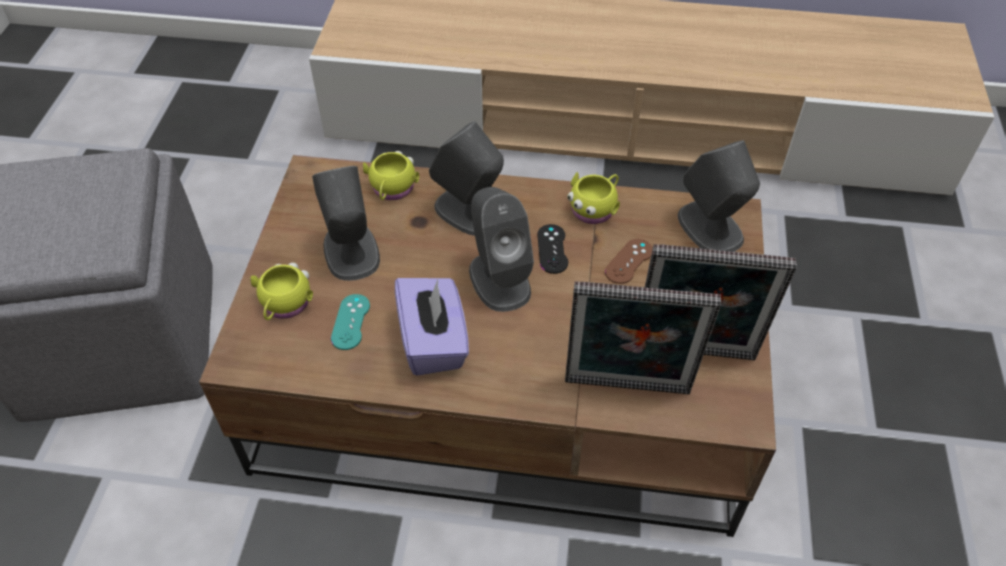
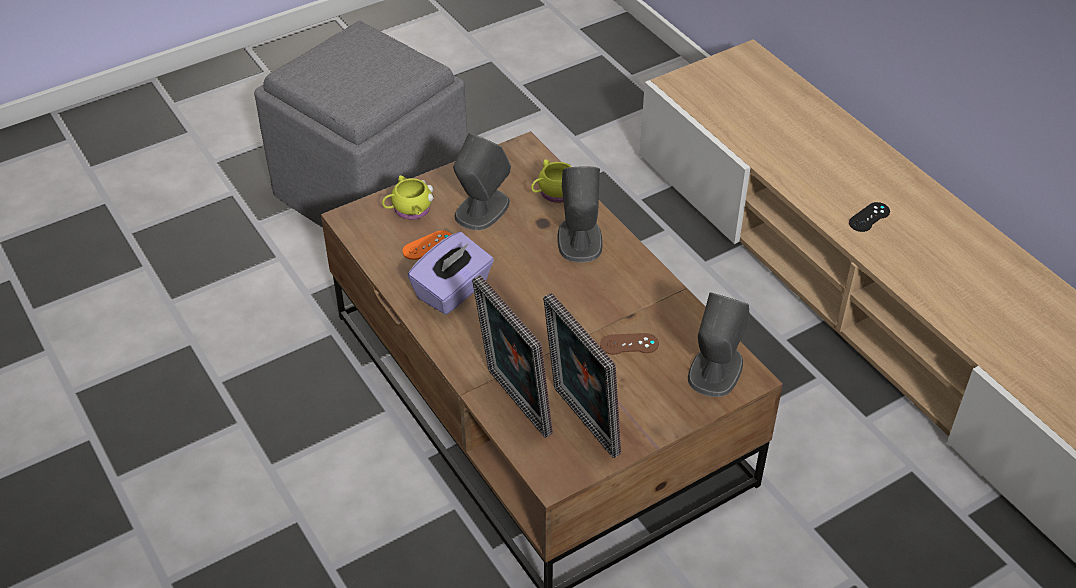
camera: 50 degrees right, 5 degrees down
turquoise game controller [331,294,370,350] -> orange game controller [403,230,452,260]
grey speaker [469,187,534,312] -> none
black game controller [537,224,568,274] -> black game controller moved to [849,202,890,232]
yellow mug [567,172,620,224] -> none

